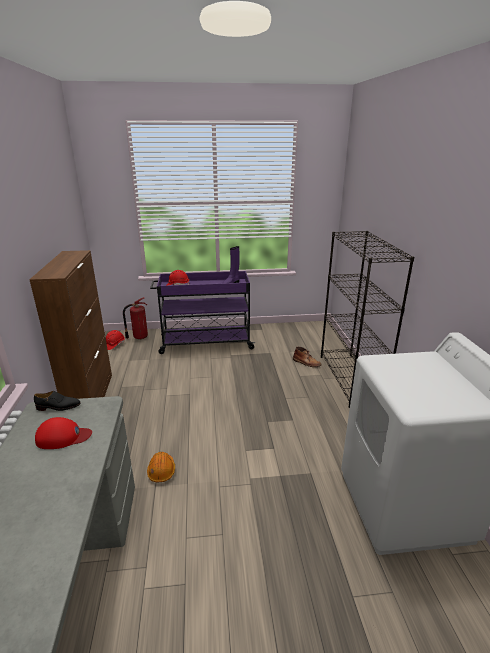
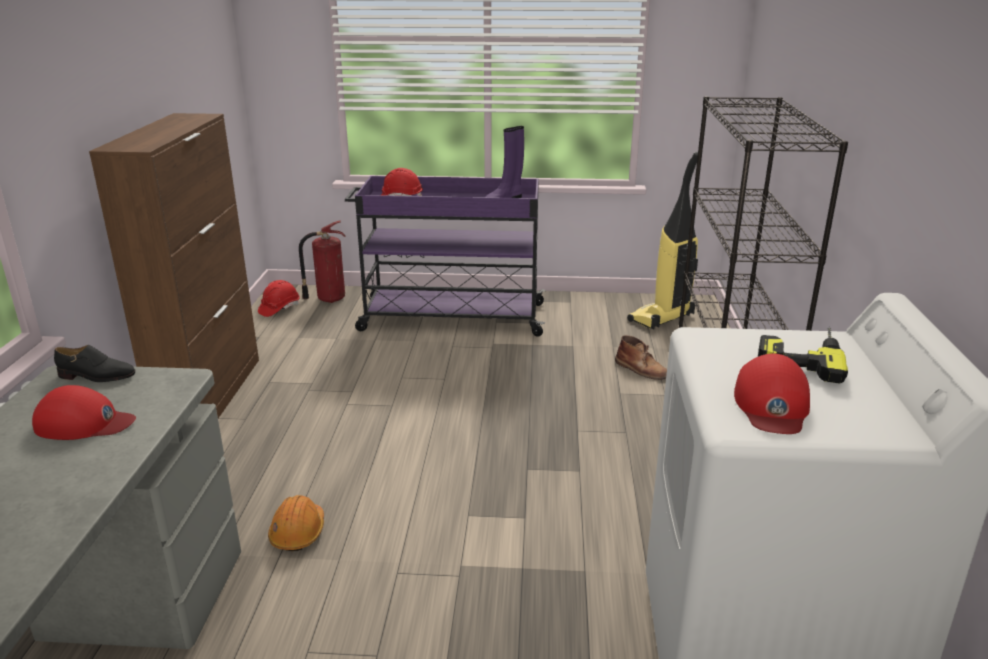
camera: 10 degrees right, 0 degrees up
none -> vacuum cleaner [627,152,698,329]
none -> red cap [734,354,810,434]
none -> power drill [758,327,848,384]

